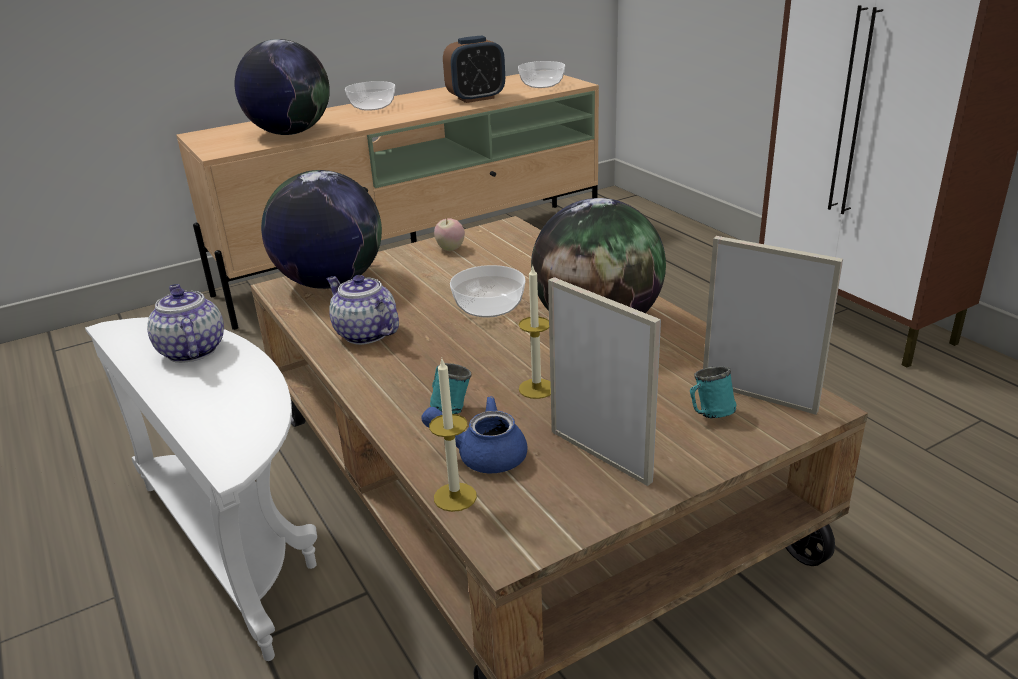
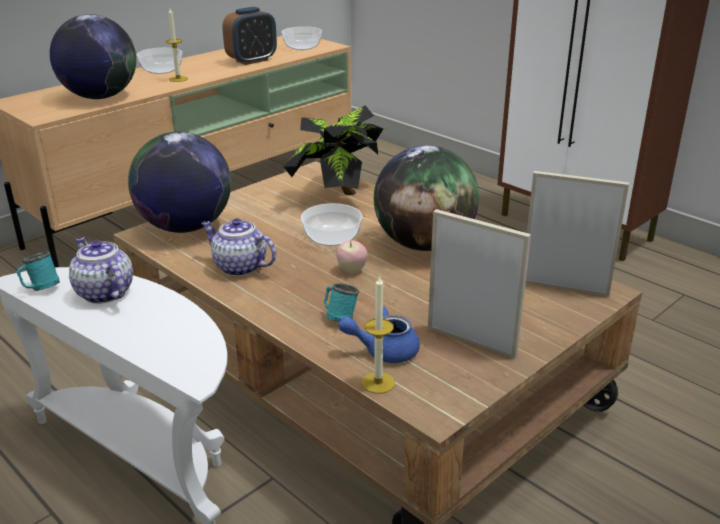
camera: 15 degrees left, 0 degrees up
apple [434,217,465,251] -> apple moved to [336,240,368,273]
candle [519,265,551,399] -> candle moved to [166,8,188,82]
turquoise mug [690,366,736,418] -> turquoise mug moved to [17,252,60,291]
none -> potted plant [283,106,386,195]

